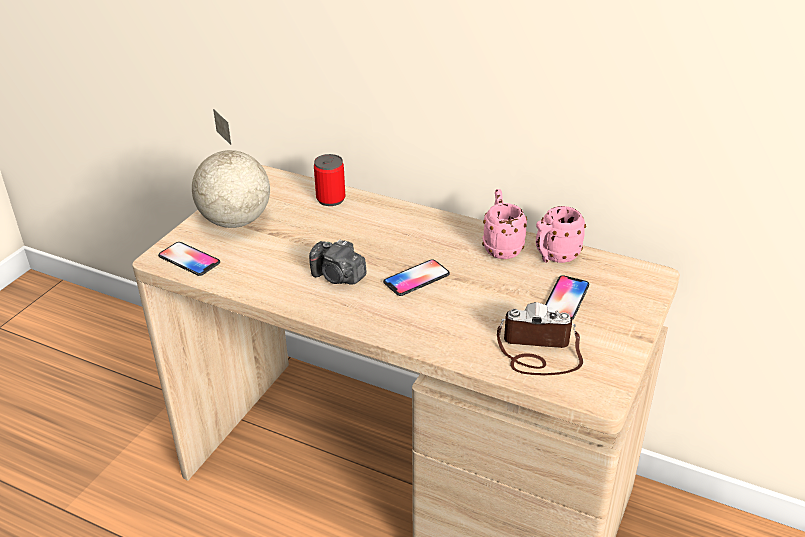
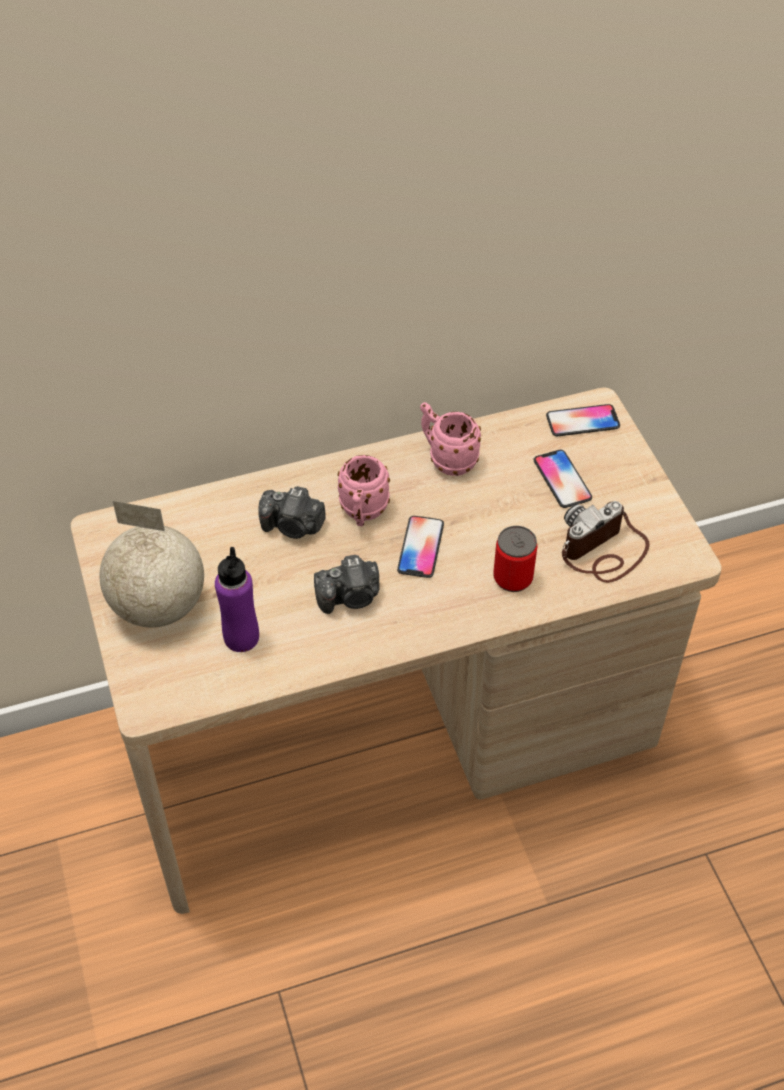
camera: 45 degrees left, 15 degrees up
phone [158,242,220,276] -> phone moved to [546,404,620,436]
can [314,154,345,206] -> can moved to [493,526,537,592]
pink mug [536,206,586,263] -> pink mug moved to [338,455,390,526]
none -> purple bottle [215,547,259,652]
none -> camera [258,486,326,539]

